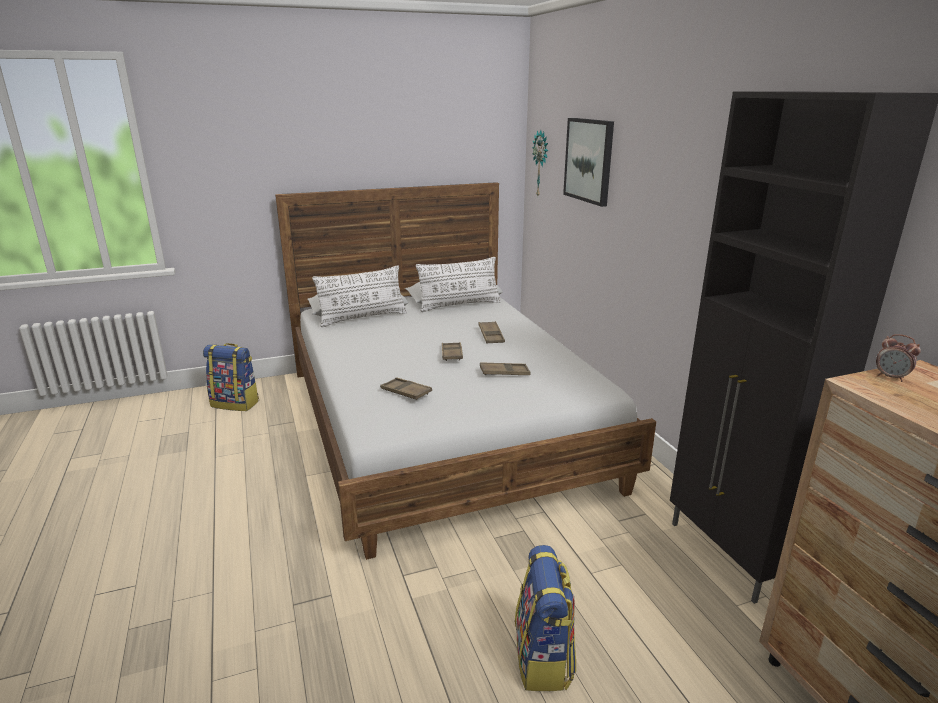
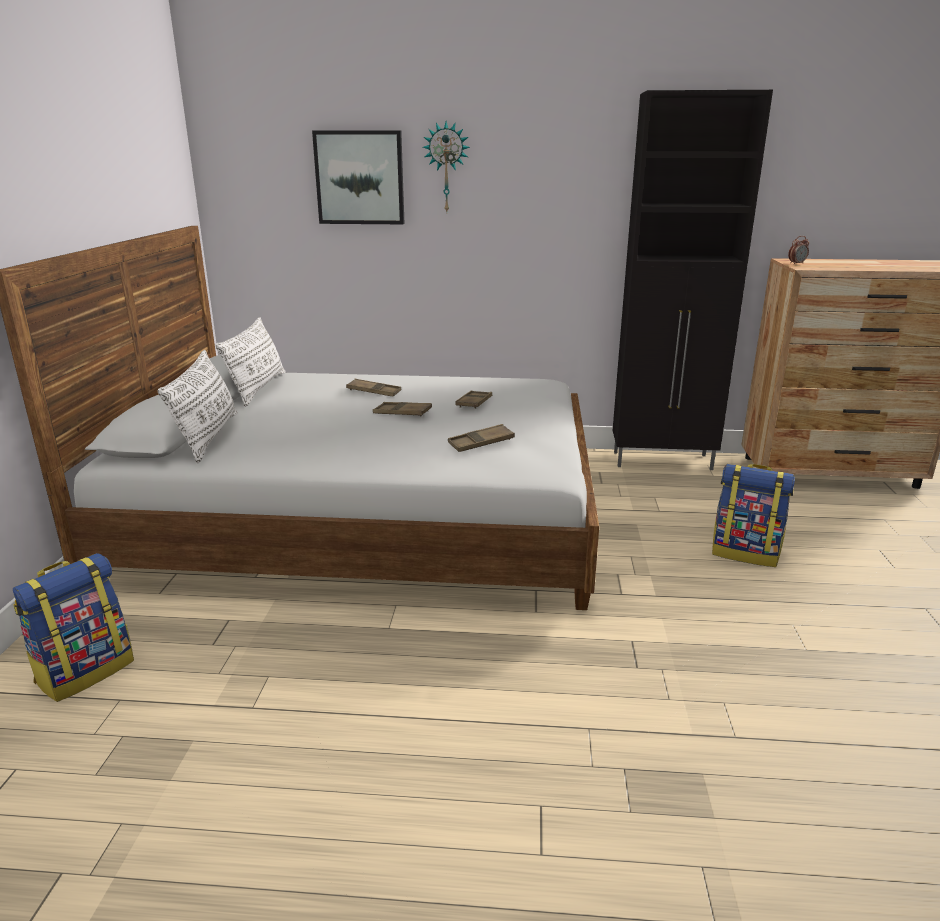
camera: 65 degrees left, 0 degrees up
wall clock [532,130,548,196] -> wall clock moved to [422,121,470,212]

